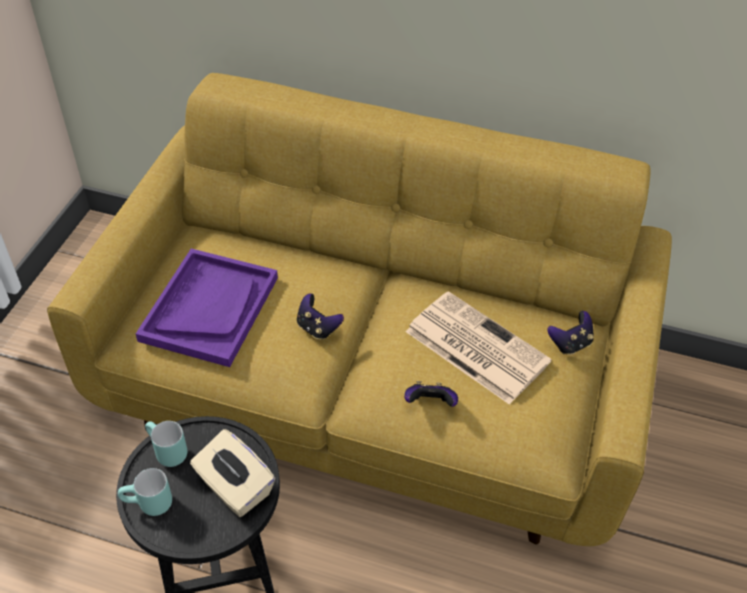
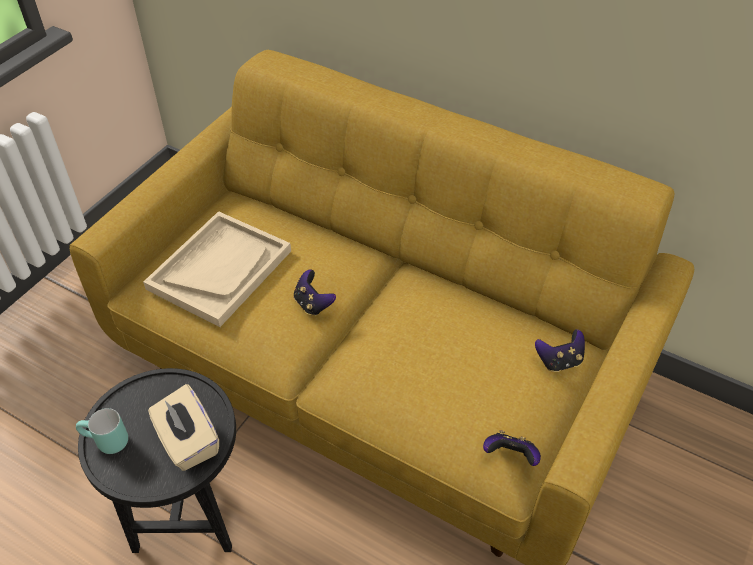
camera: 15 degrees right, 0 degrees up
purple tray [136,248,278,367] -> beige tray [143,211,291,327]
turquoise mug [145,421,187,467] -> none
game controller [404,381,458,407] -> game controller moved to [483,430,541,466]
newspaper [405,291,552,405] -> none

